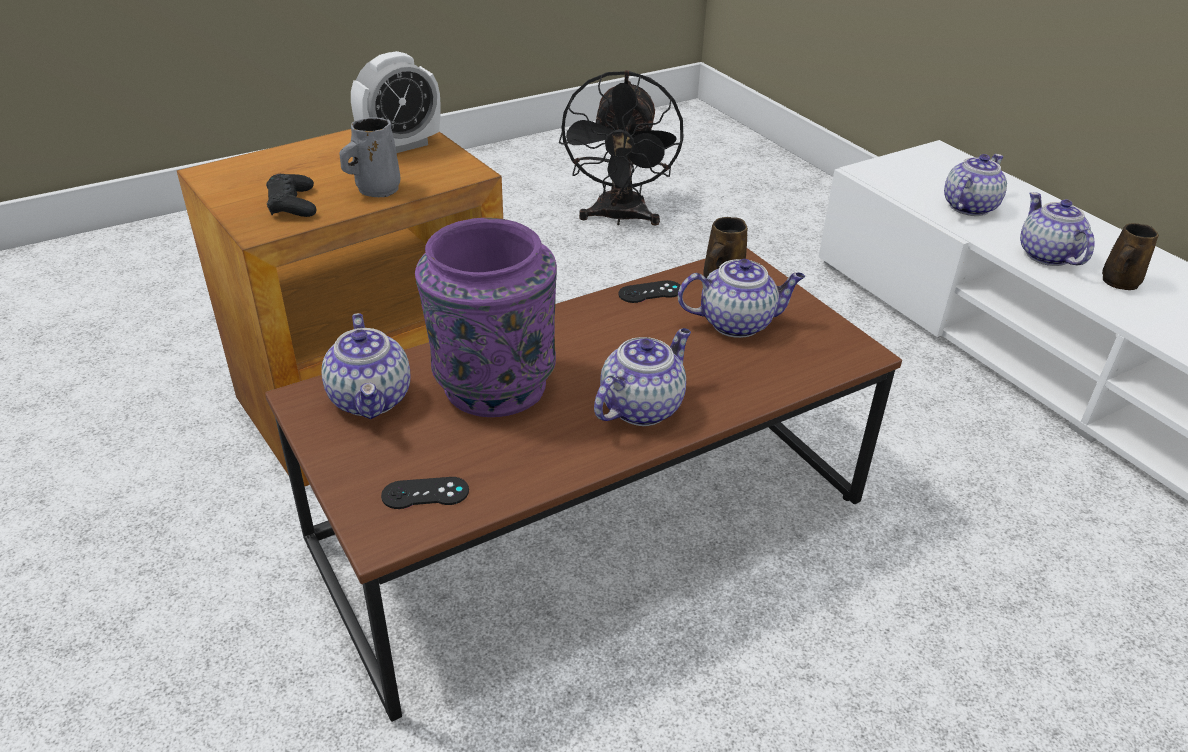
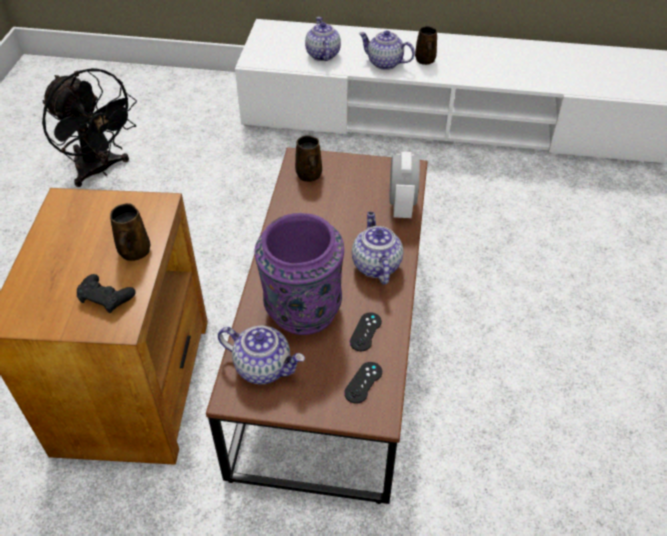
camera: 50 degrees left, 10 degrees up
grey mug [340,117,400,197] -> brown mug [110,203,150,261]
alarm clock [351,51,441,153] -> alarm clock moved to [389,152,420,218]
black game controller [618,280,681,303] -> black game controller moved to [350,312,382,351]
teapot [678,259,805,338] -> none

